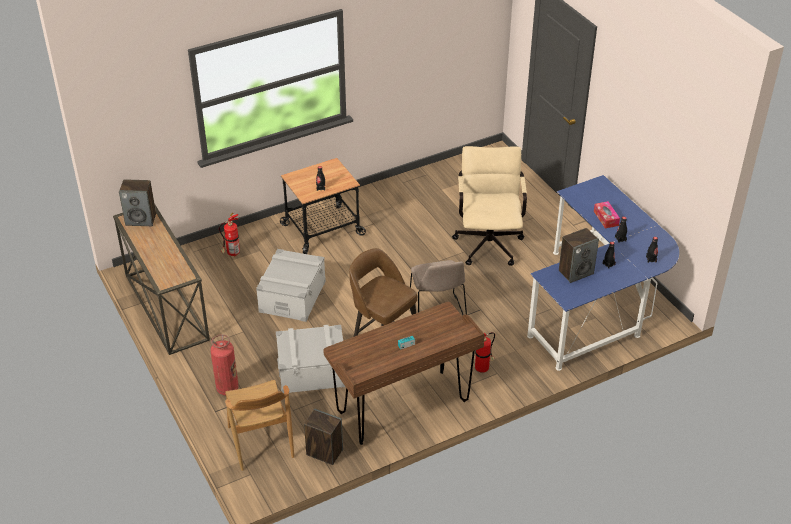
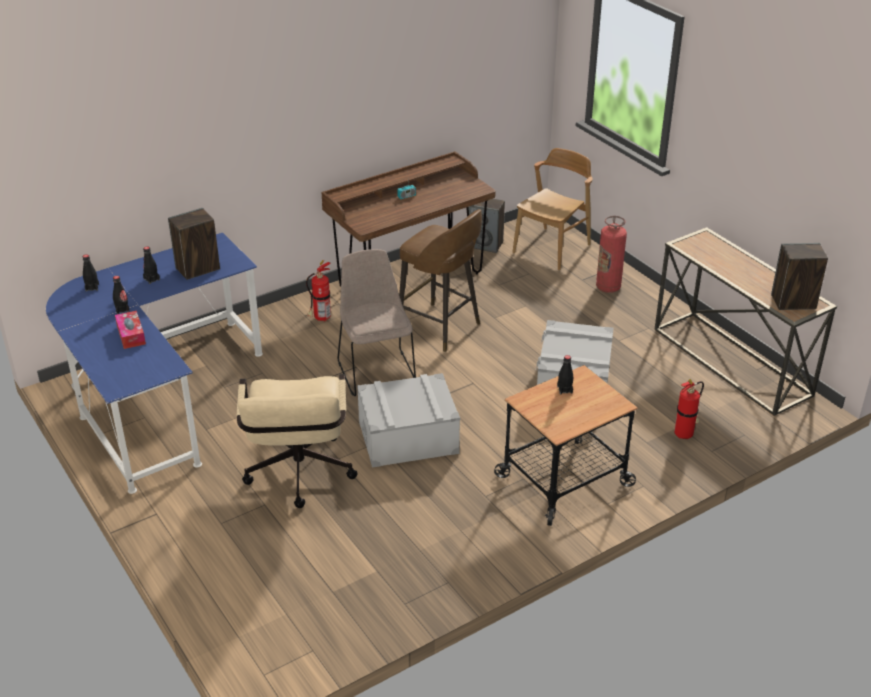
camera: 175 degrees right, 5 degrees down
brown chair [225,380,294,471] -> brown chair turned 60 degrees clockwise [512,148,593,271]
grey storage box [276,325,345,394] -> grey storage box moved to [357,373,460,468]

